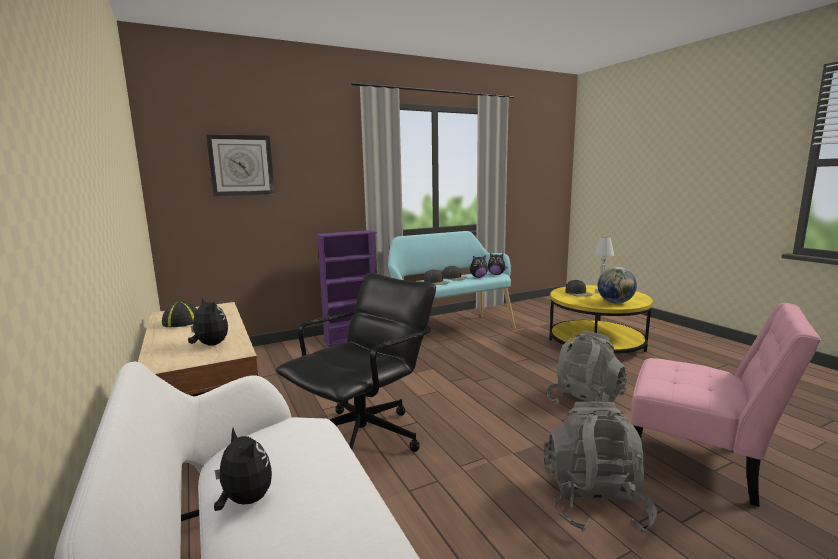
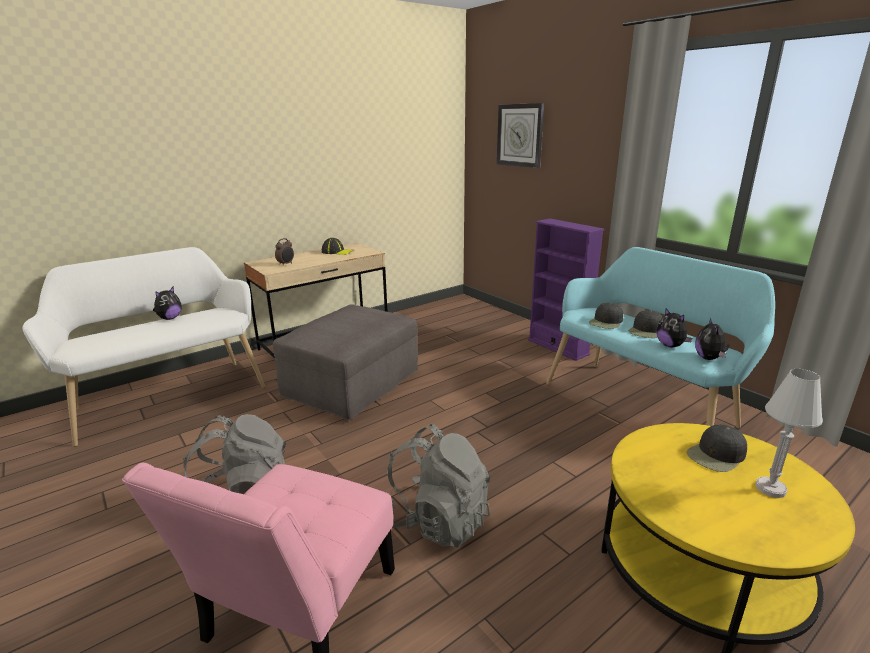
camera: 80 degrees right, 10 degrees up
plush toy [188,297,228,346] -> alarm clock [275,238,294,266]
black office chair [276,273,436,452] -> grey ottoman [273,304,418,420]
globe [598,267,637,304] -> none

